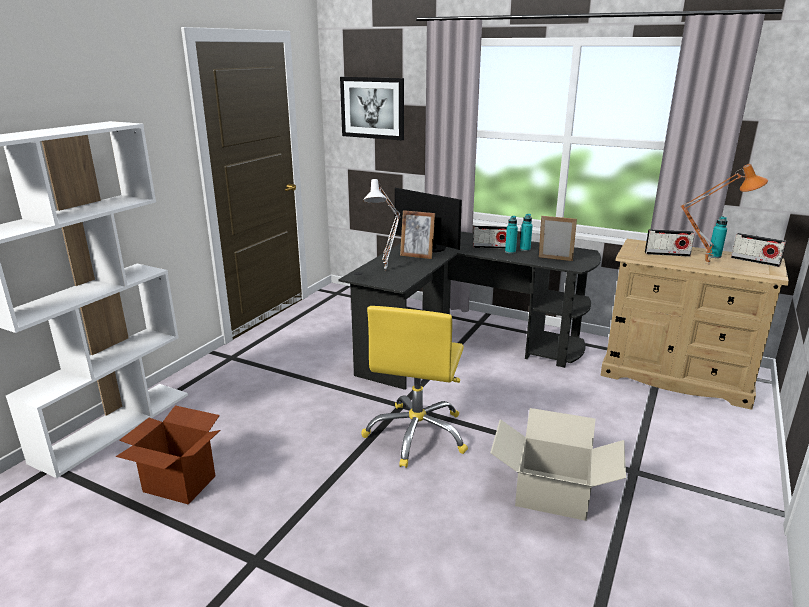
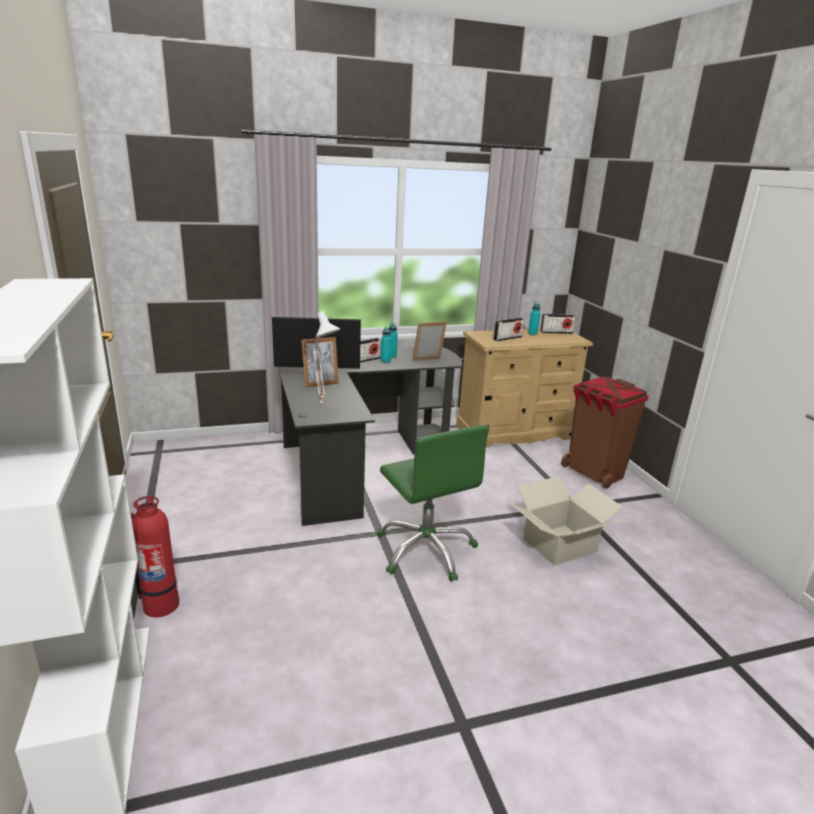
camera: 45 degrees left, 0 degrees up
cardboard box [116,405,221,504] -> none
picture [340,77,404,140] -> none
yellow office chair [362,306,468,468] -> green office chair [377,425,489,582]
orange table lamp [680,164,768,265] -> none
none -> fire extinguisher [131,496,179,618]
none -> brown trash can [561,376,649,489]

